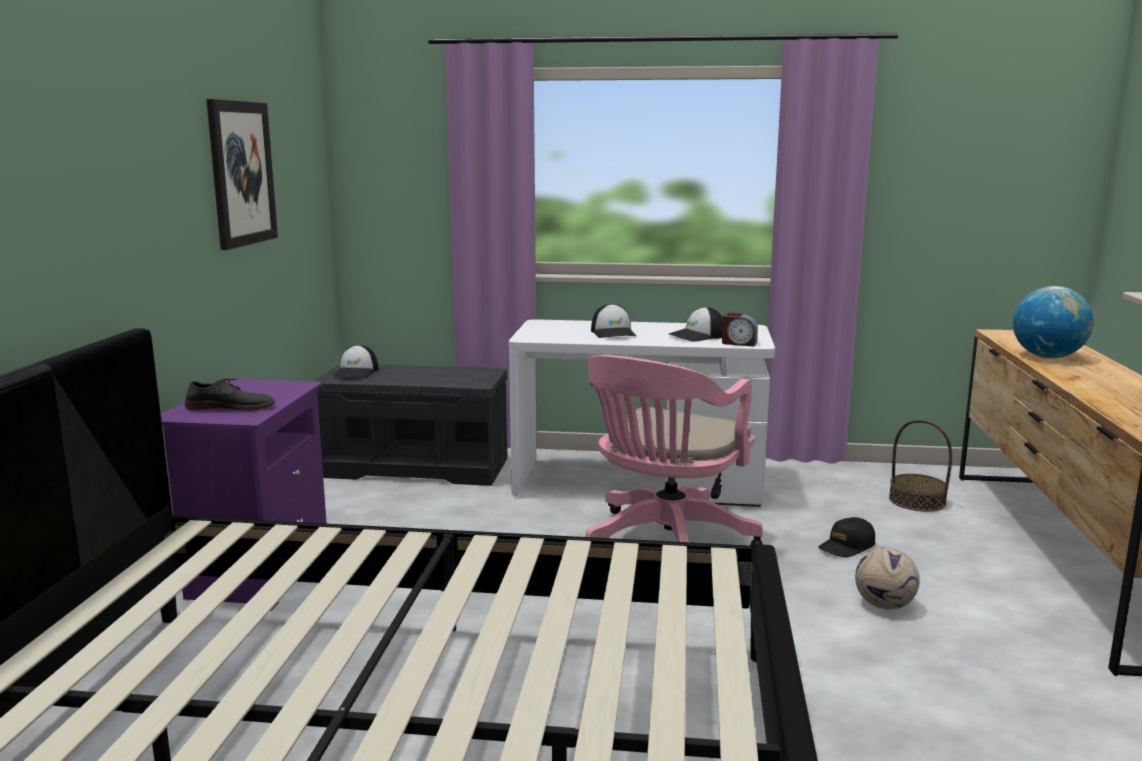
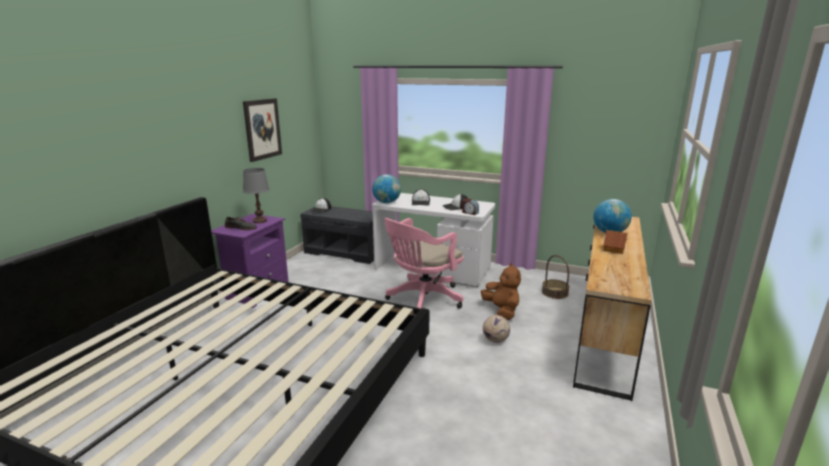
camera: 15 degrees right, 5 degrees up
black cap [818,517,875,557] -> brown plush toy [481,263,521,320]
none -> grey table lamp [243,168,270,223]
none -> globe [372,174,401,203]
none -> toy house [603,230,627,254]

